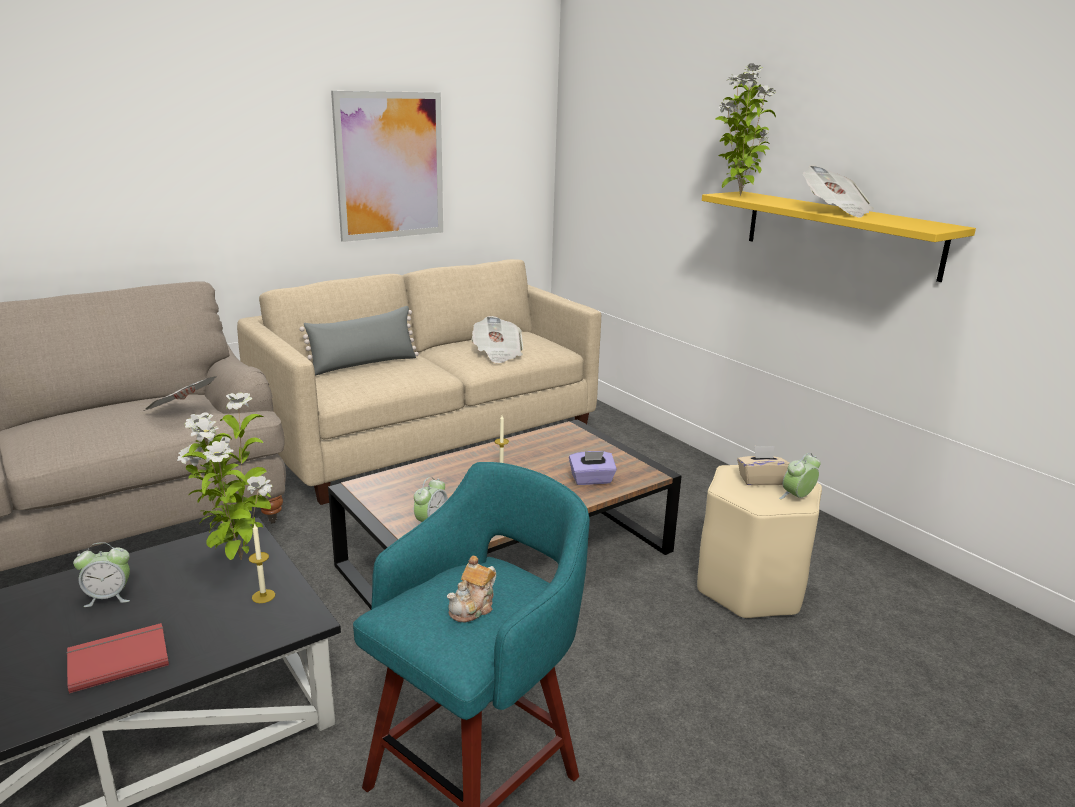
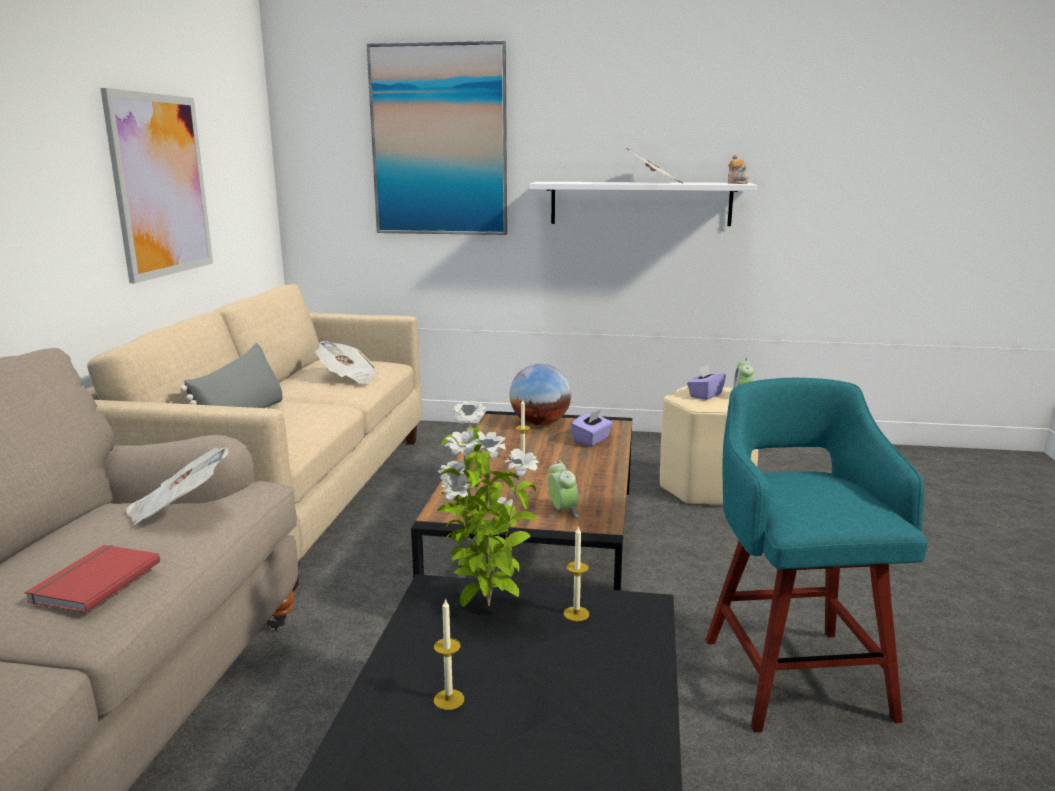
camera: 45 degrees left, 5 degrees down
red book [67,623,169,694] -> red book moved to [24,545,160,613]
alarm clock [73,542,130,607] -> candle [434,598,464,710]
teapot [447,555,496,623] -> teapot moved to [727,155,749,184]
yellow shelf [702,191,976,282] -> white shelf [529,182,757,226]
potted plant [715,63,776,196] -> none
beige tissue box [737,445,789,486] -> purple tissue box [687,365,726,400]
none -> picture [366,41,507,235]
none -> globe [510,364,571,425]

